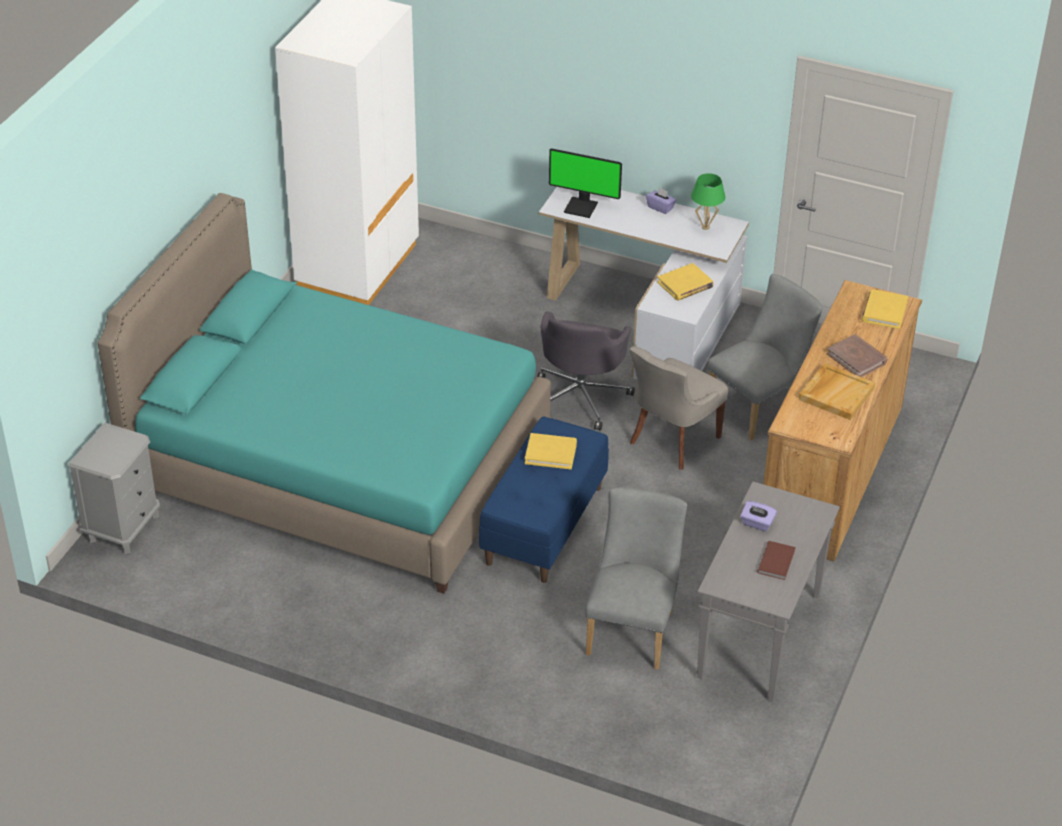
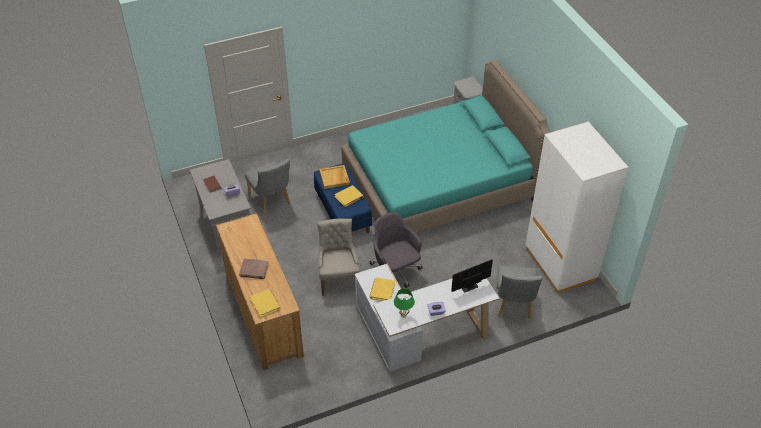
camera: 135 degrees right, 5 degrees up
grey chair [708,274,823,440] -> grey chair moved to [497,266,543,319]
beige tray [799,363,875,420] -> beige tray moved to [319,165,350,189]

